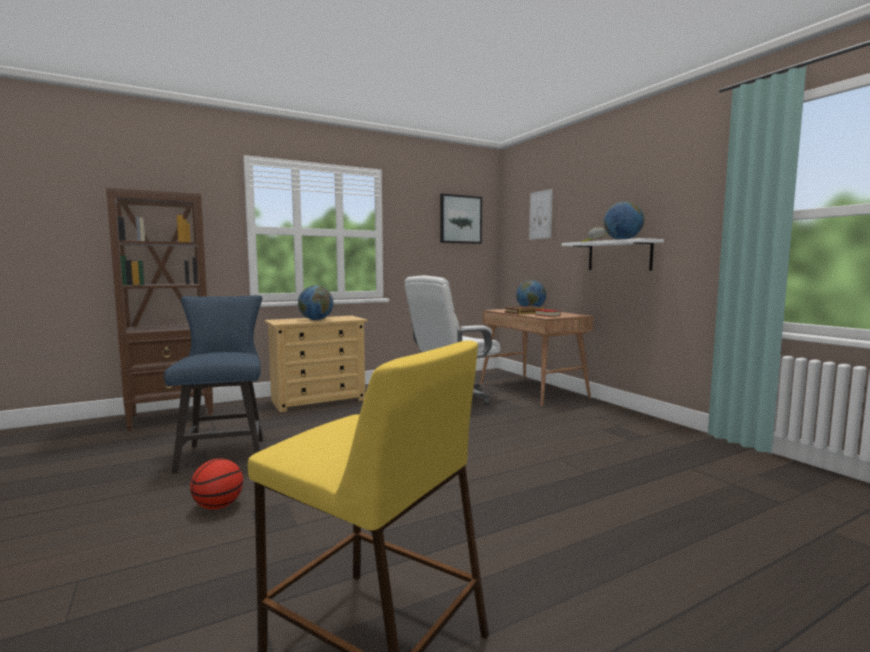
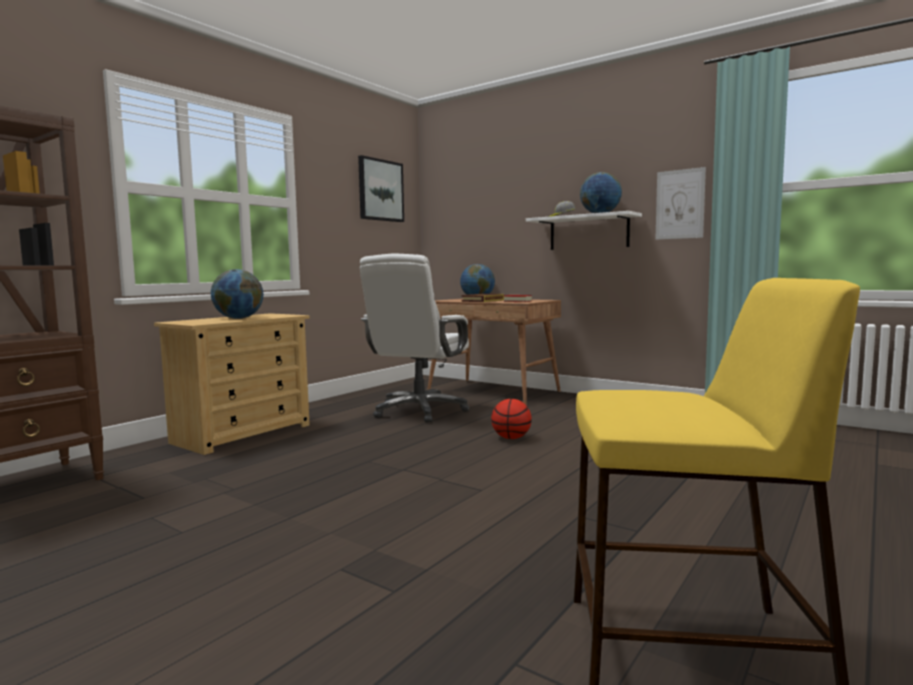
camera: 25 degrees left, 0 degrees up
blue chair [164,295,263,473] -> none
basketball [190,458,243,509] -> basketball moved to [491,399,532,439]
picture [529,189,553,240] -> picture moved to [655,167,706,240]

